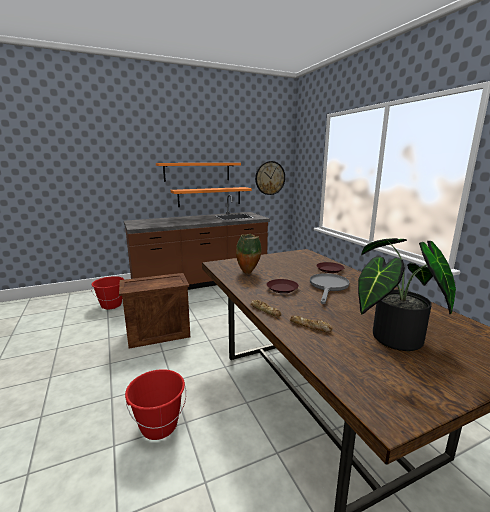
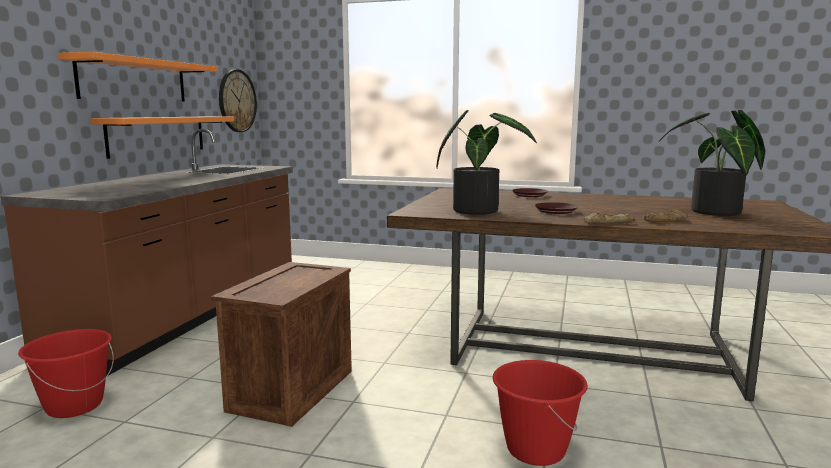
camera: 50 degrees left, 5 degrees down
vase [236,234,262,274] -> potted plant [436,110,537,215]
grey frying pan [310,273,350,304] -> none

